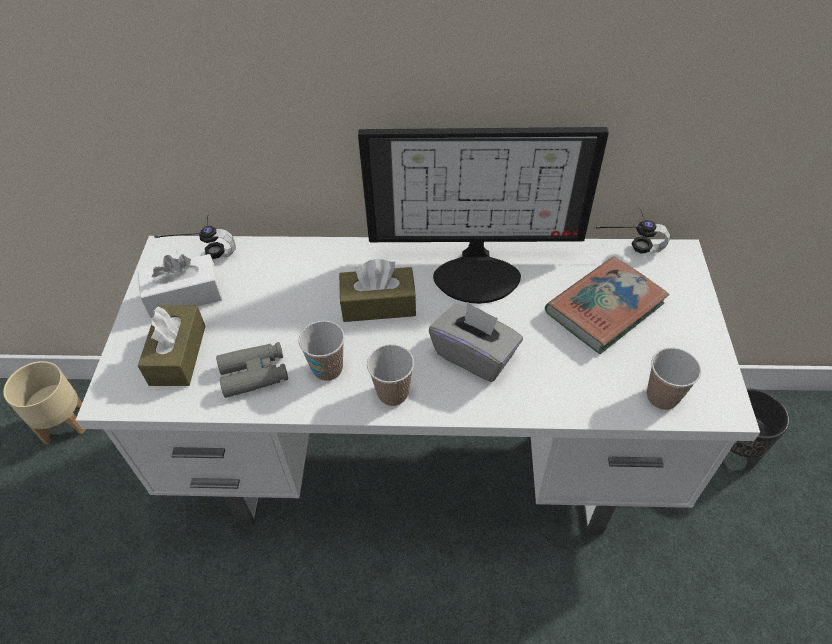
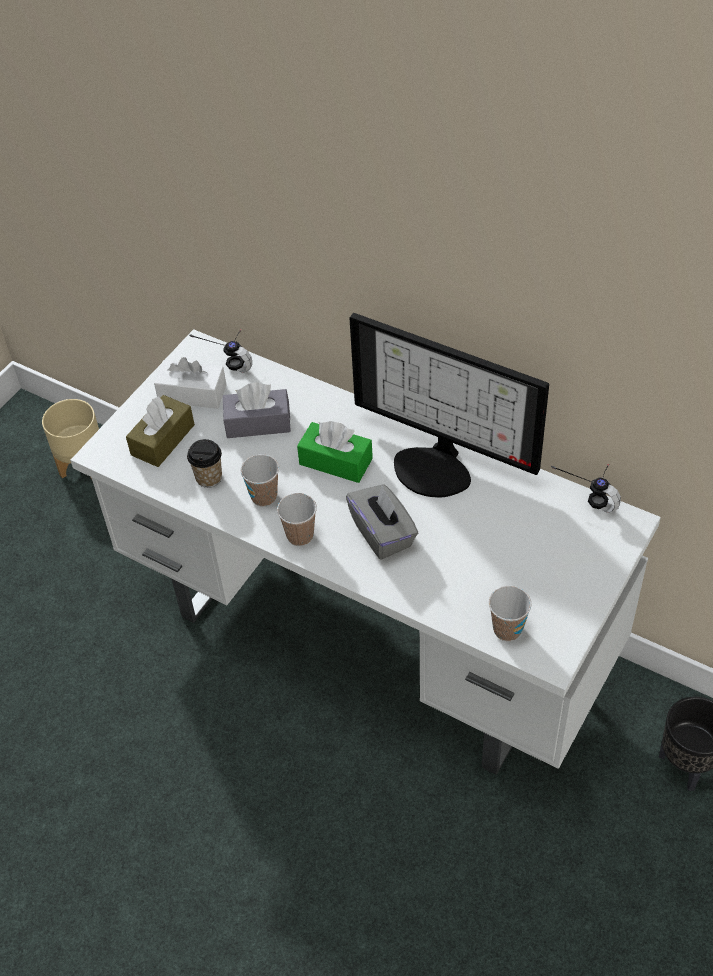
camera: 30 degrees right, 0 degrees up
grey binoculars [216,342,288,398] -> cup [187,439,222,488]
brown tissue box [339,259,416,322] -> green tissue box [297,421,373,483]
book [545,256,670,354] -> none
none -> grey tissue box [223,382,291,438]

